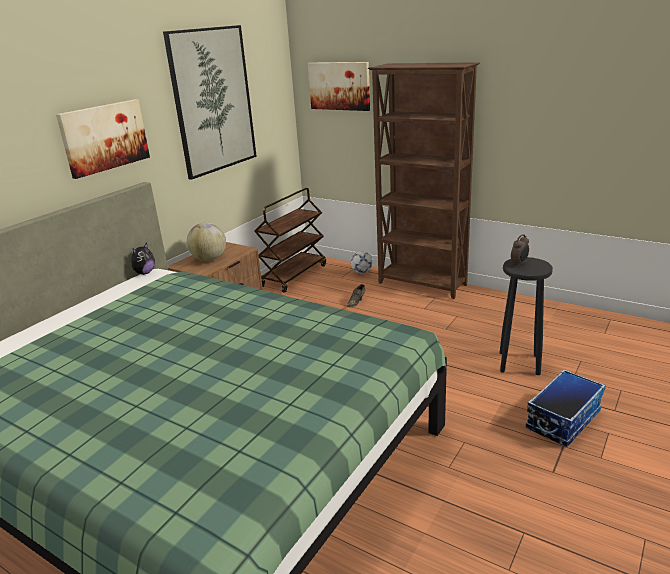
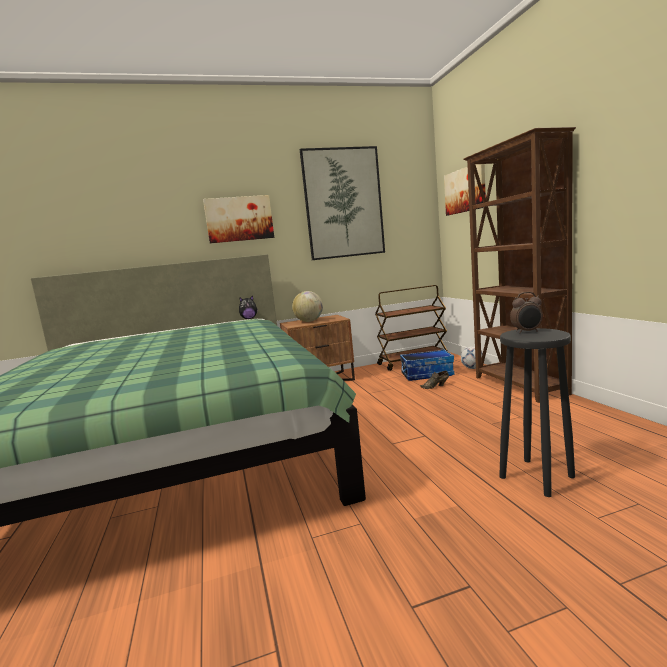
camera: 40 degrees right, 15 degrees down
storage box [525,369,606,447] -> storage box moved to [400,349,454,381]

